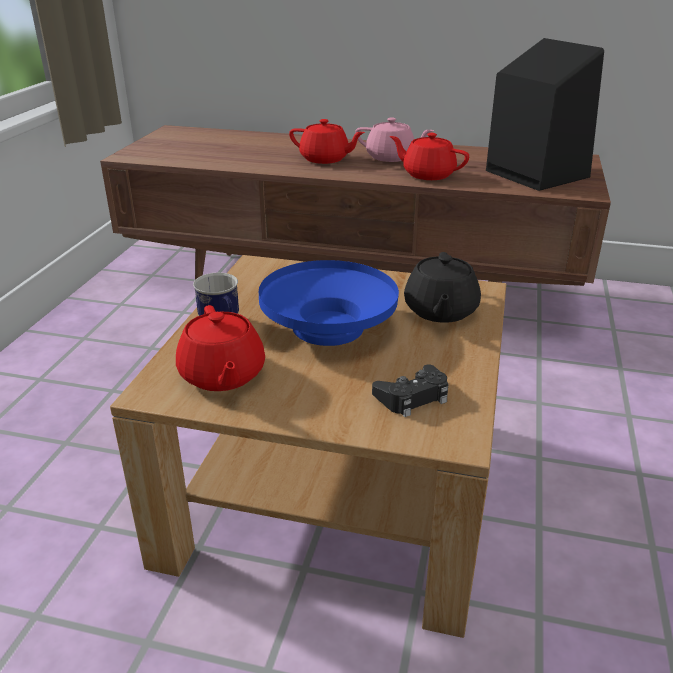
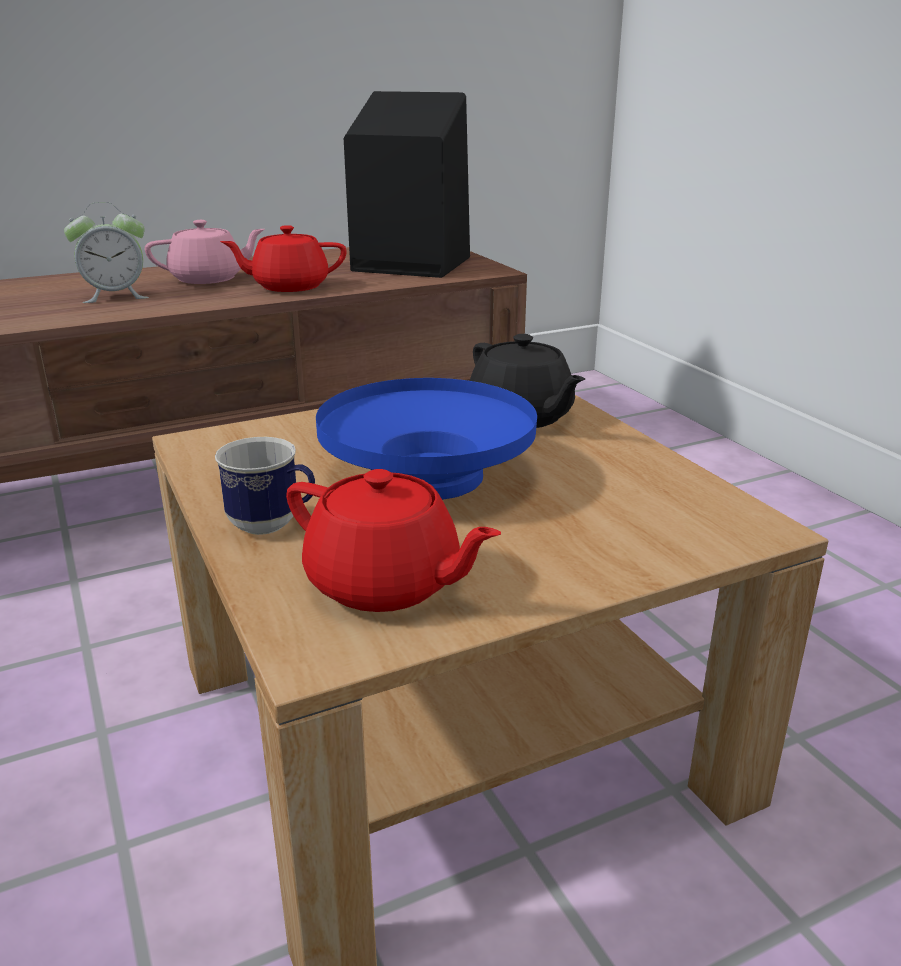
camera: 40 degrees left, 5 degrees down
red teapot [289,119,365,164] -> alarm clock [64,202,149,303]
black game controller [372,364,449,417] -> none

